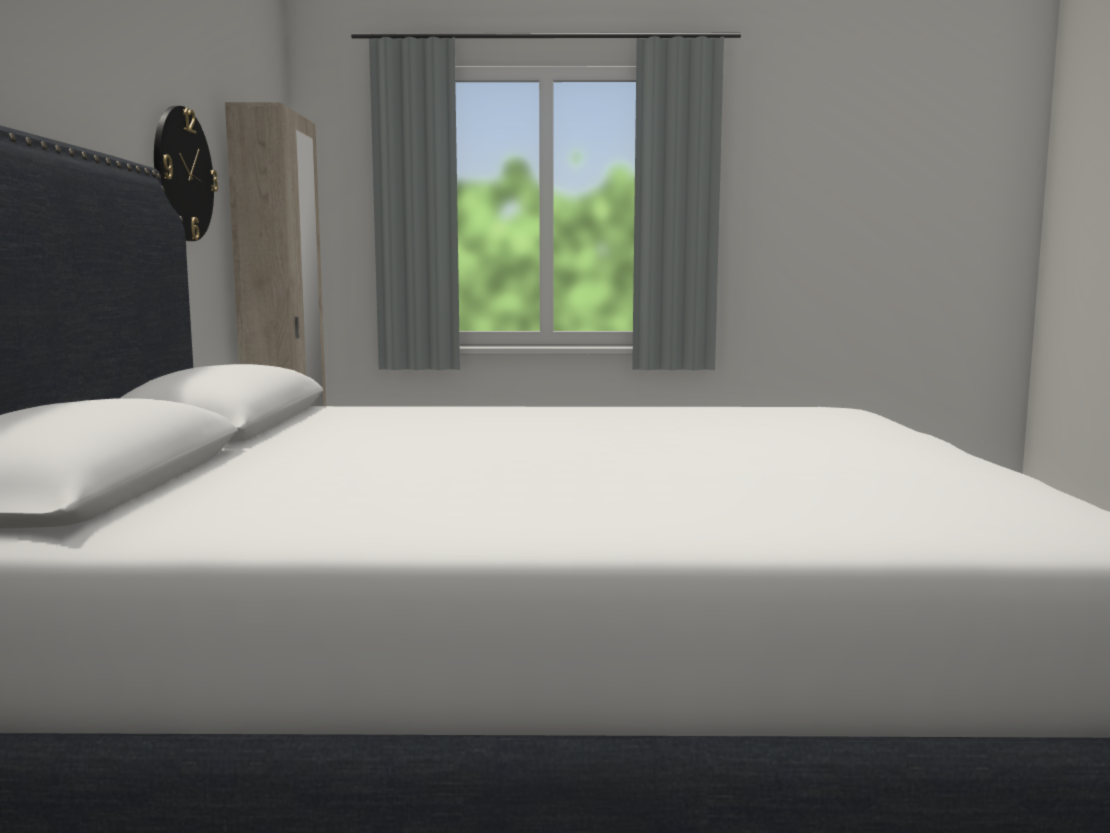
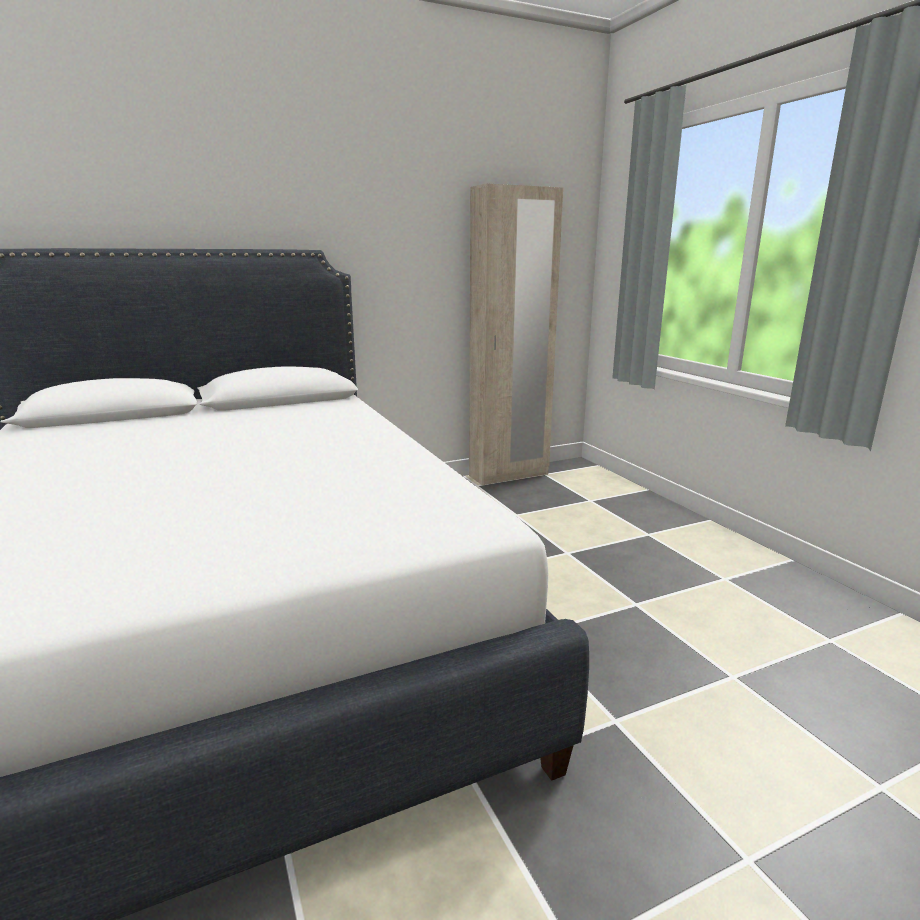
camera: 65 degrees right, 10 degrees up
wall clock [154,106,218,241] -> none

